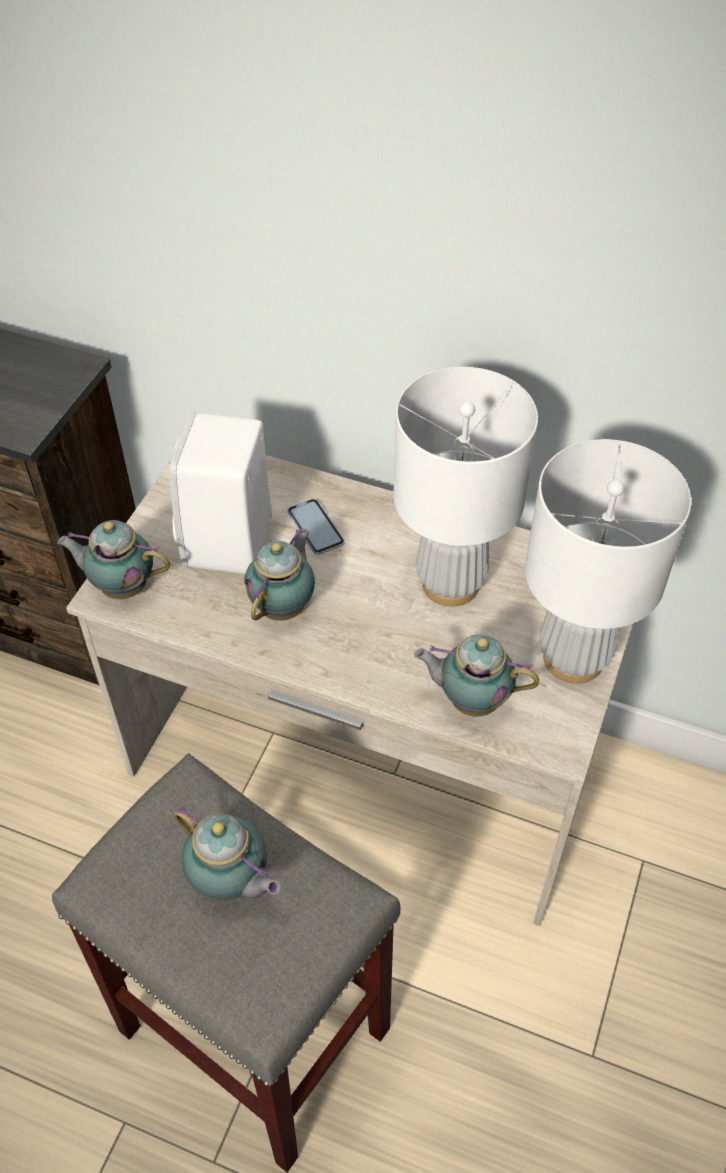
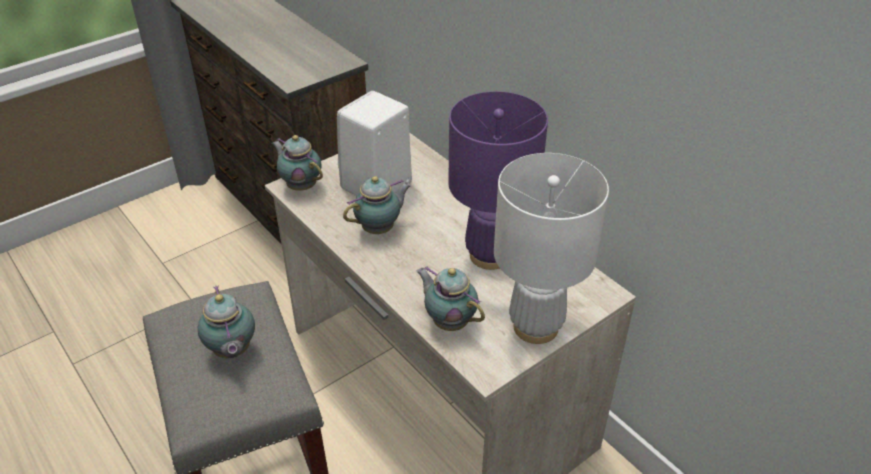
camera: 30 degrees right, 10 degrees down
phone [288,499,344,555] -> none
white table lamp [393,367,538,606] -> purple table lamp [448,91,548,270]

